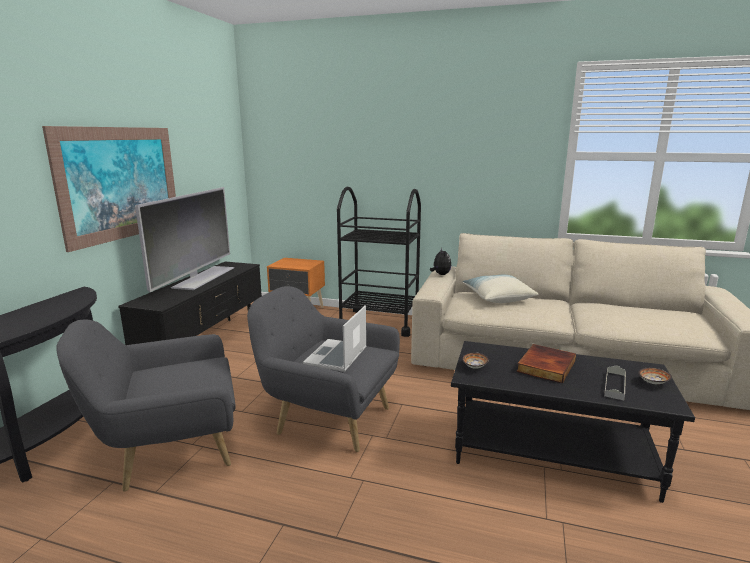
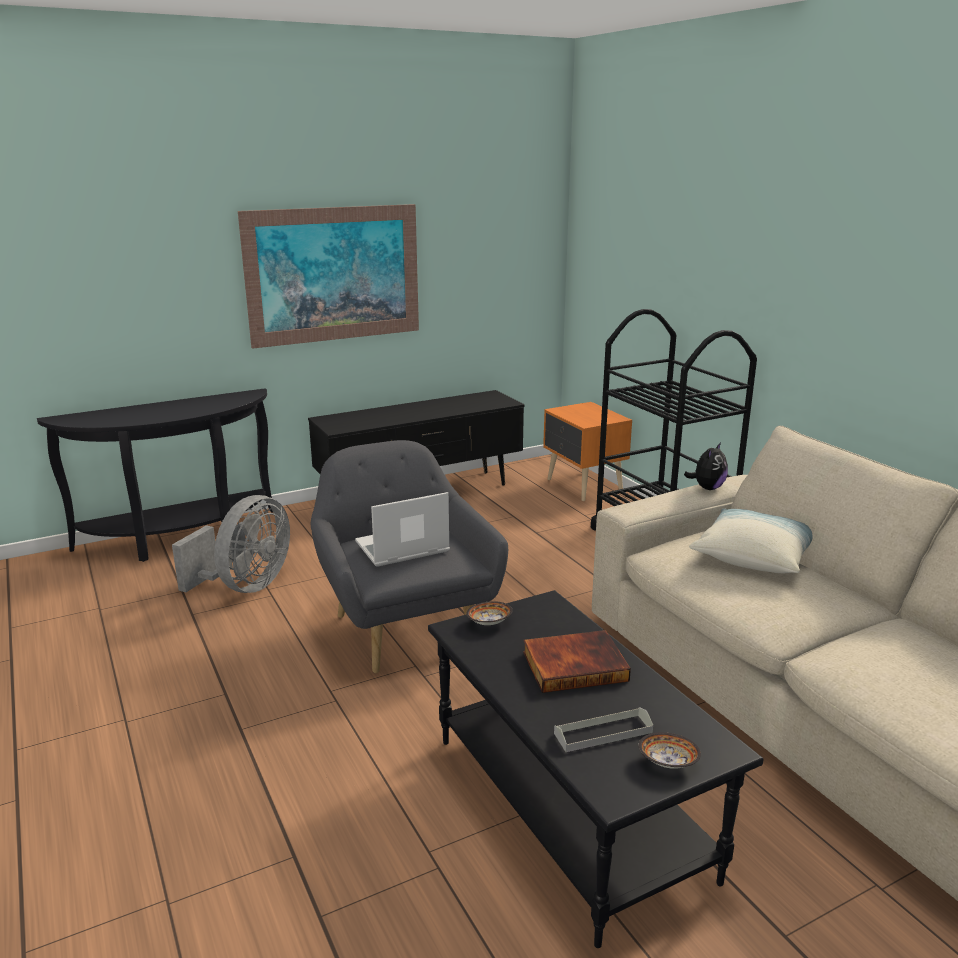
camera: 45 degrees right, 5 degrees up
grey armchair [56,319,236,492] -> grey fan [172,495,290,593]
television [135,187,234,292] -> none

